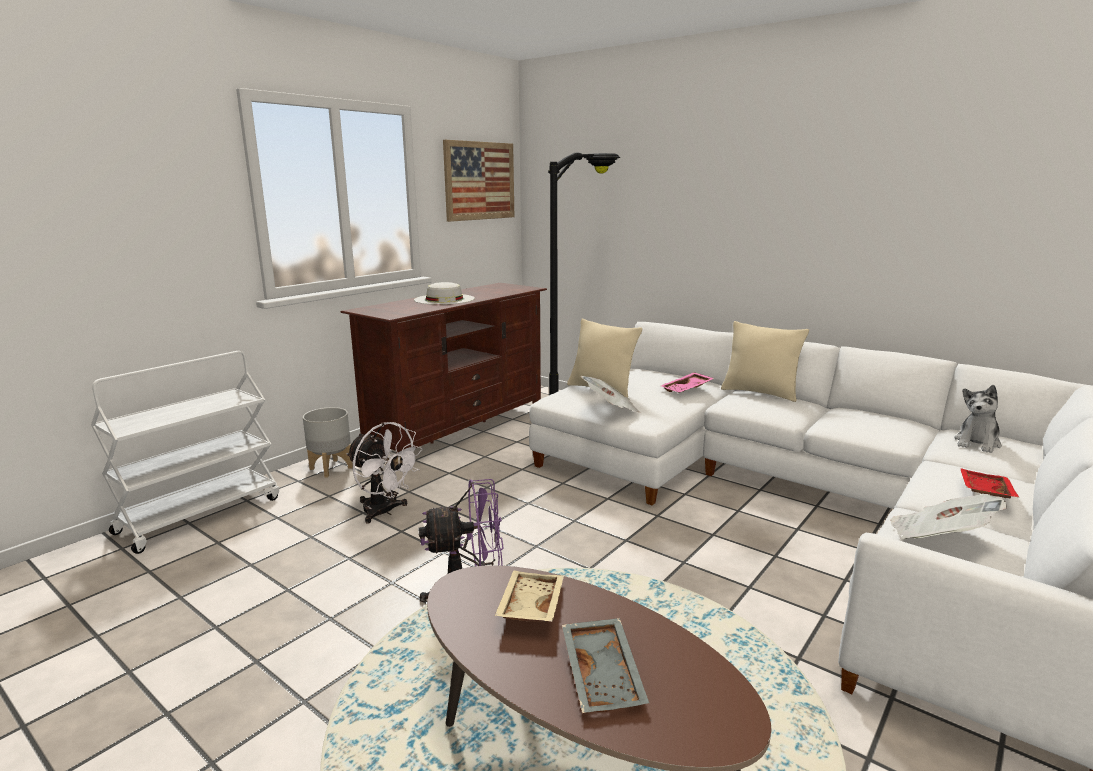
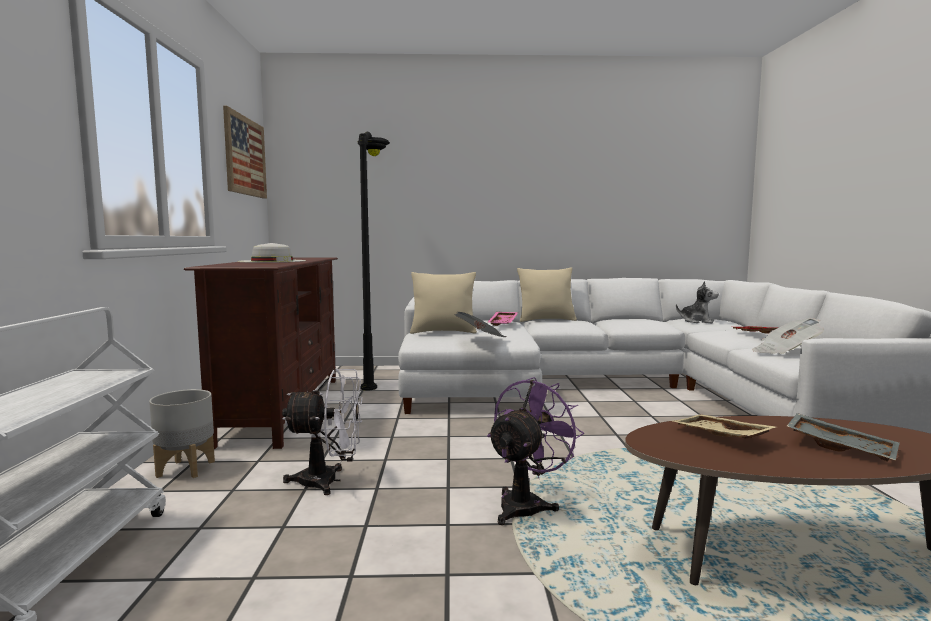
camera: 40 degrees left, 10 degrees down
plush toy [954,385,1002,453] -> plush toy turned 60 degrees counterclockwise [676,281,719,324]

